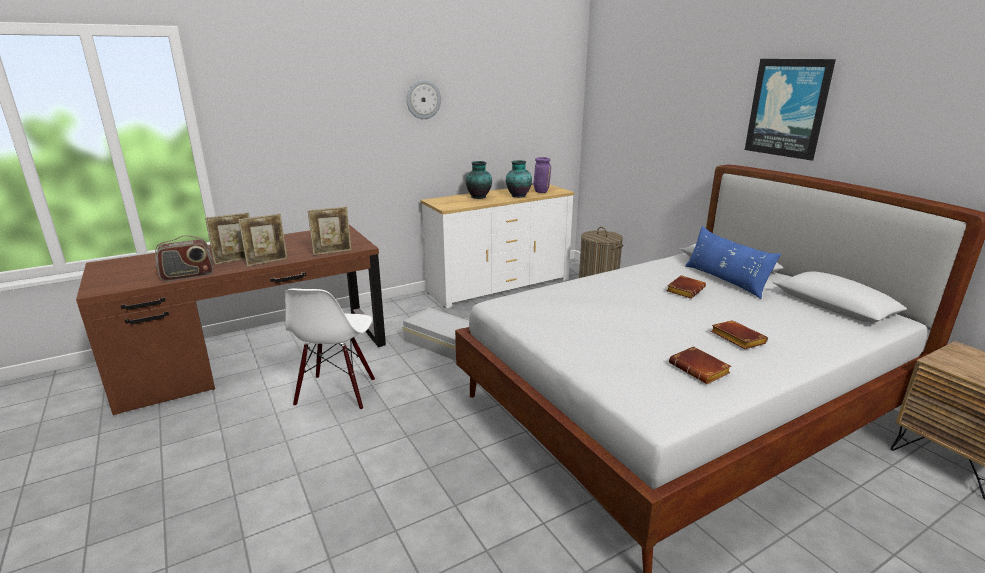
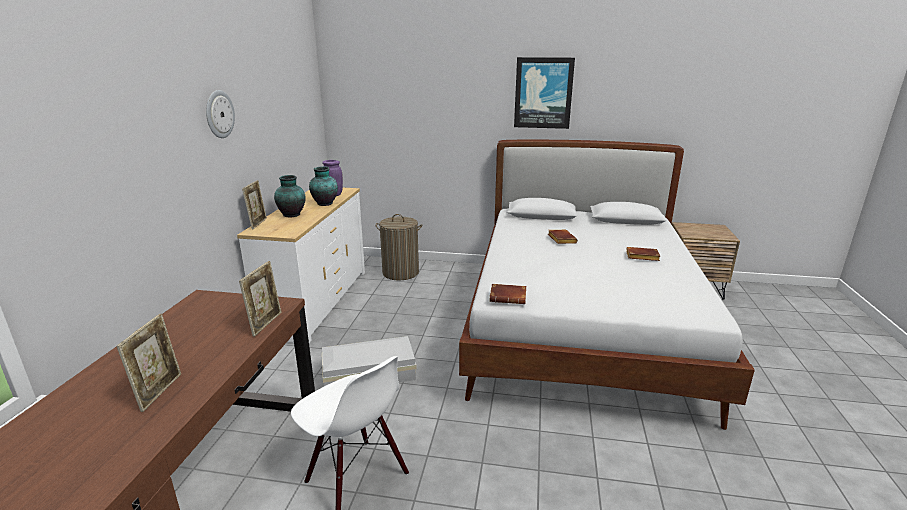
camera: 50 degrees left, 0 degrees up
radio [155,236,213,281] -> none
picture frame [238,214,288,267] -> picture frame moved to [242,180,267,229]
brown book [669,346,731,384] -> brown book moved to [490,284,526,304]
blue pillow [685,226,781,299] -> none

